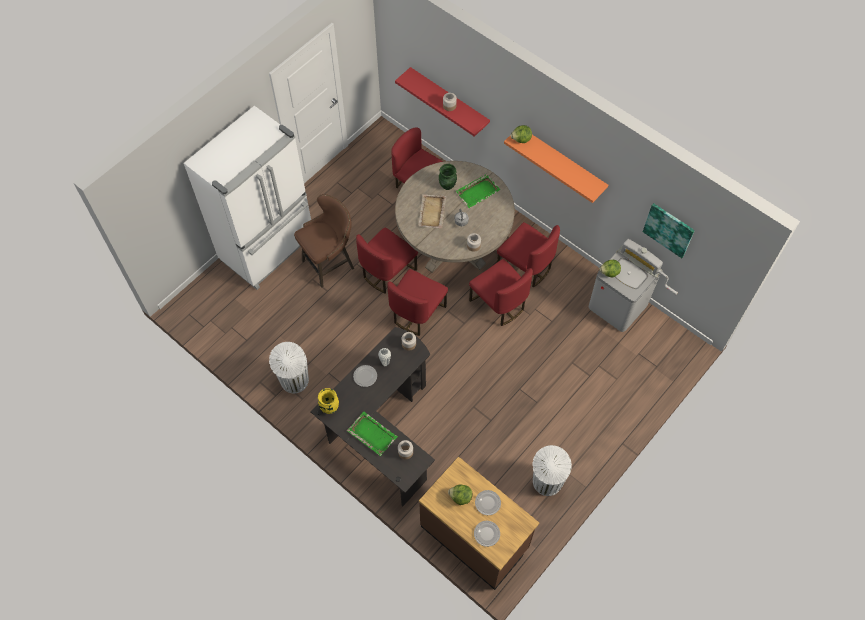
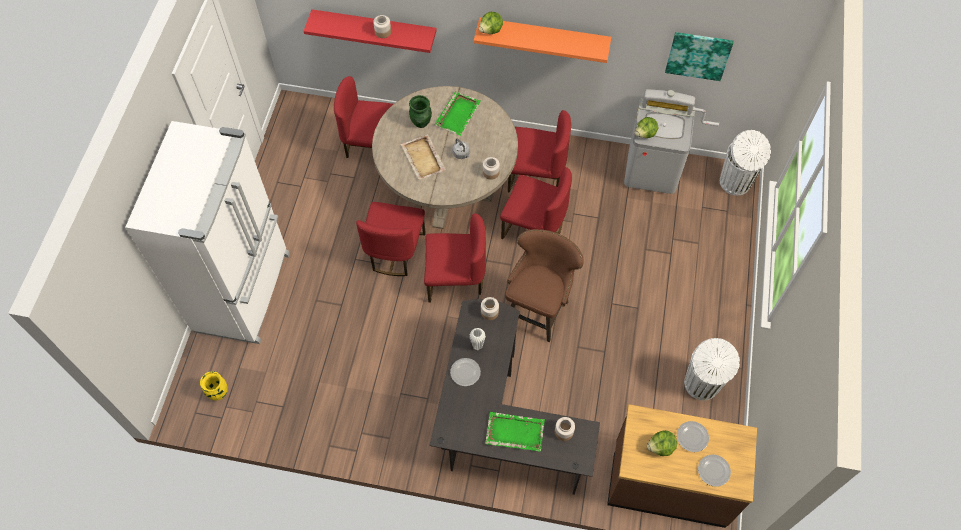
camera: 30 degrees left, 0 degrees up
white trash can [269,342,309,393] -> white trash can moved to [720,130,771,195]
brown stool [294,194,354,288] -> brown stool moved to [505,229,583,342]
yellow vase [318,388,339,414] -> yellow vase moved to [200,371,228,400]
red chair [387,269,448,336] -> red chair turned 90 degrees counterclockwise [424,213,486,303]

